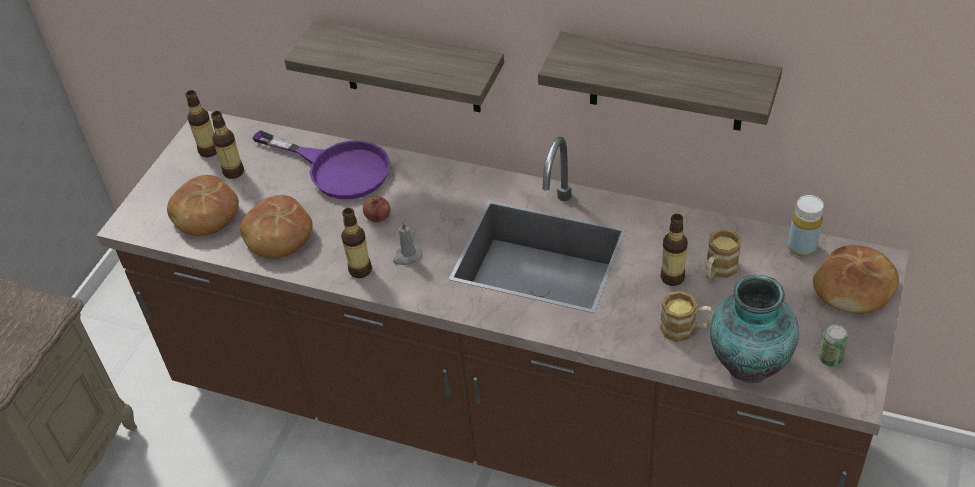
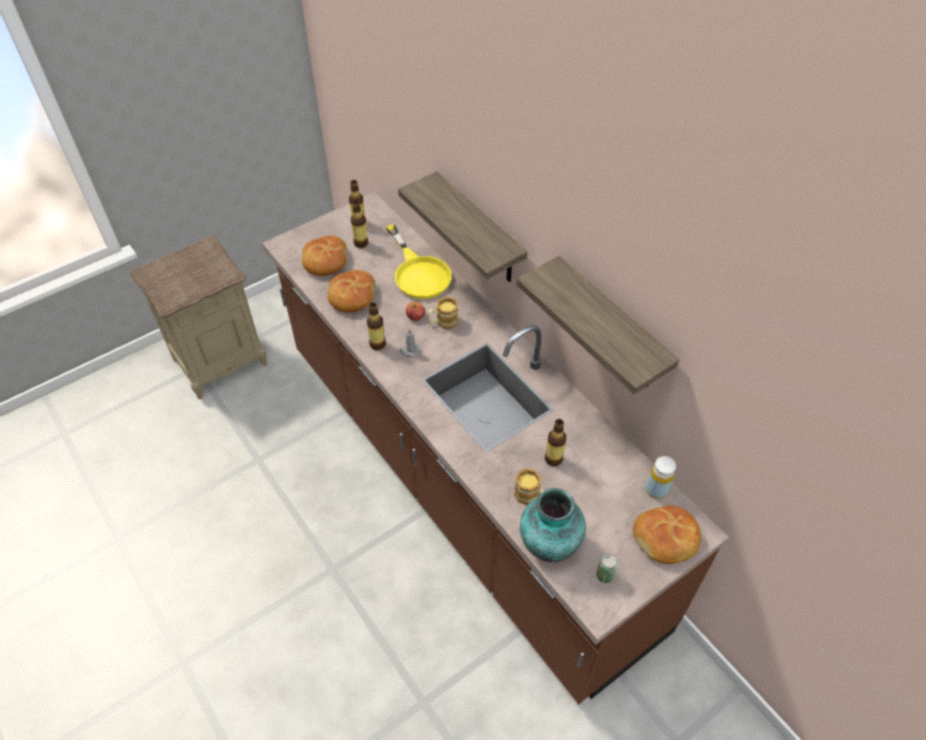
camera: 30 degrees right, 5 degrees up
purple frying pan [252,130,390,199] -> yellow frying pan [386,224,452,299]
mug [706,229,742,279] -> mug moved to [427,297,458,329]

